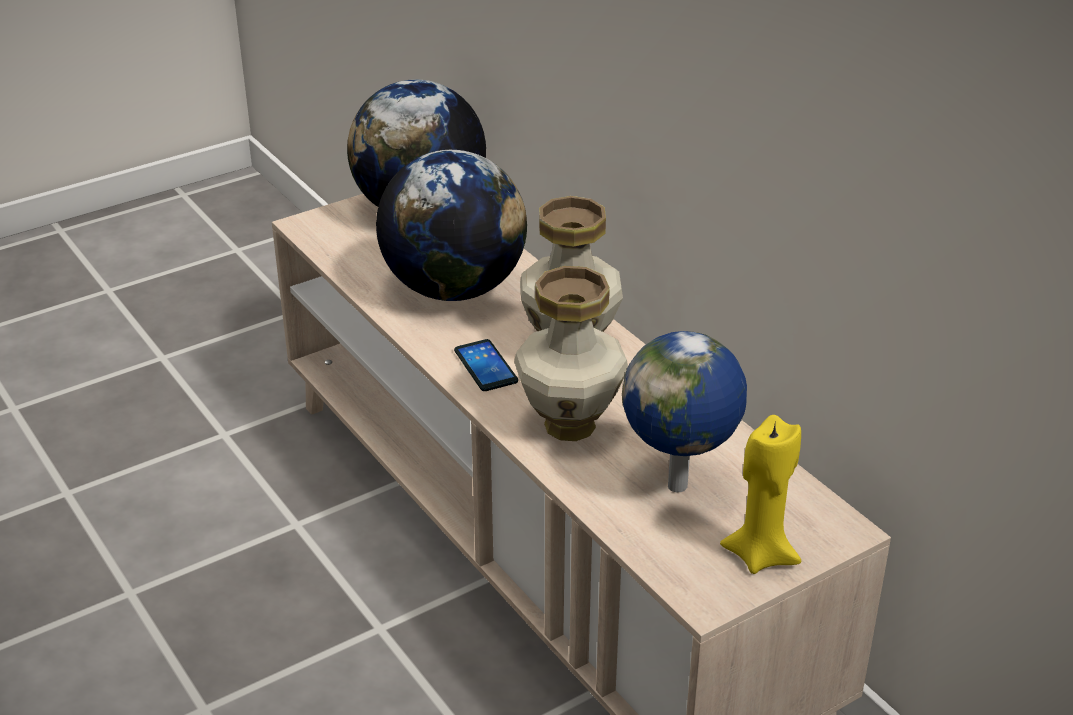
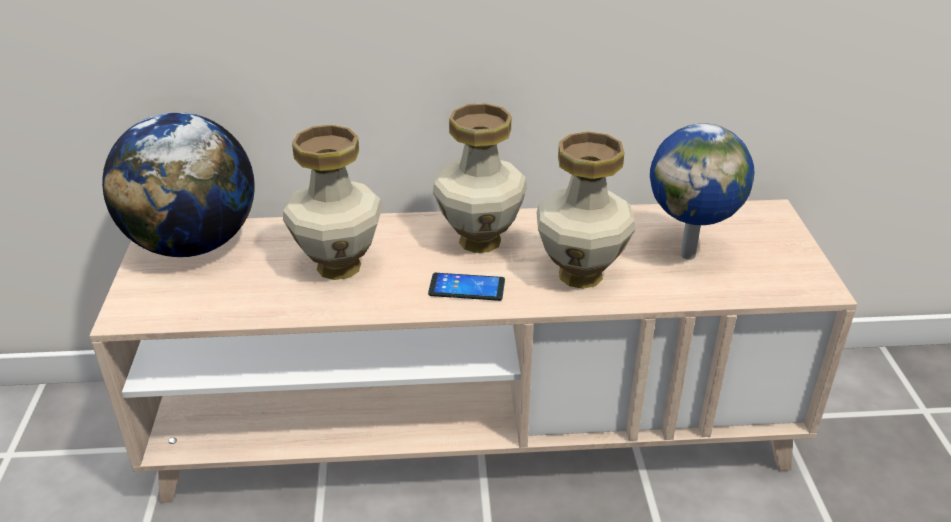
camera: 60 degrees left, 0 degrees up
globe [376,150,527,301] -> vase [283,124,382,280]
yellow candle [720,415,801,574] -> none

